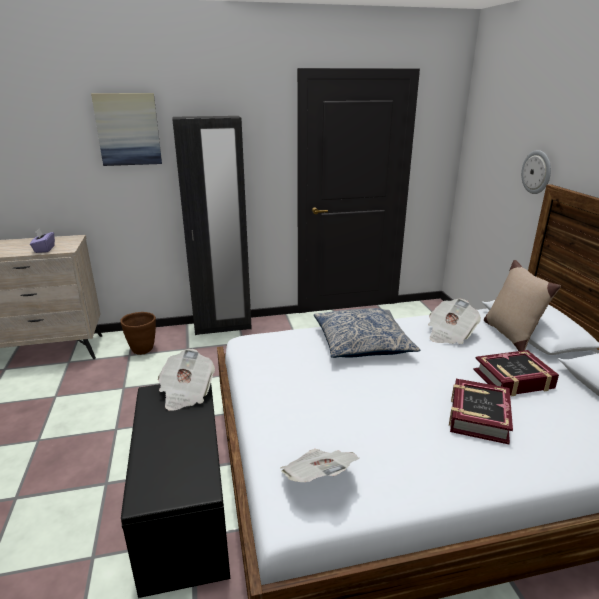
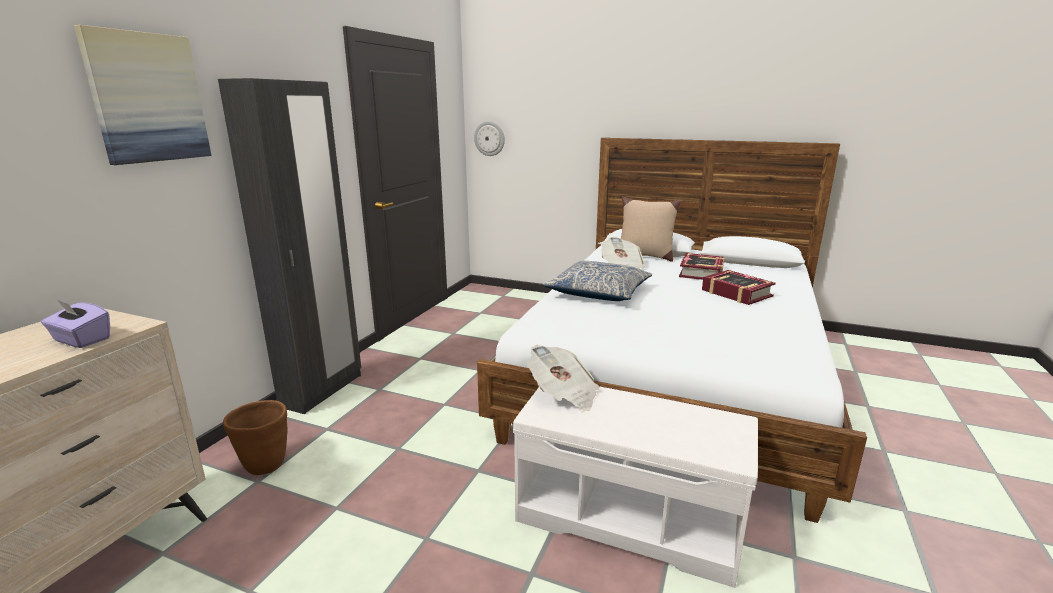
camera: 55 degrees left, 5 degrees down
black bench [121,383,230,598] -> white bench [513,386,758,588]
newspaper [280,449,359,482] -> none
wall clock [521,150,551,194] -> wall clock moved to [474,121,505,156]

